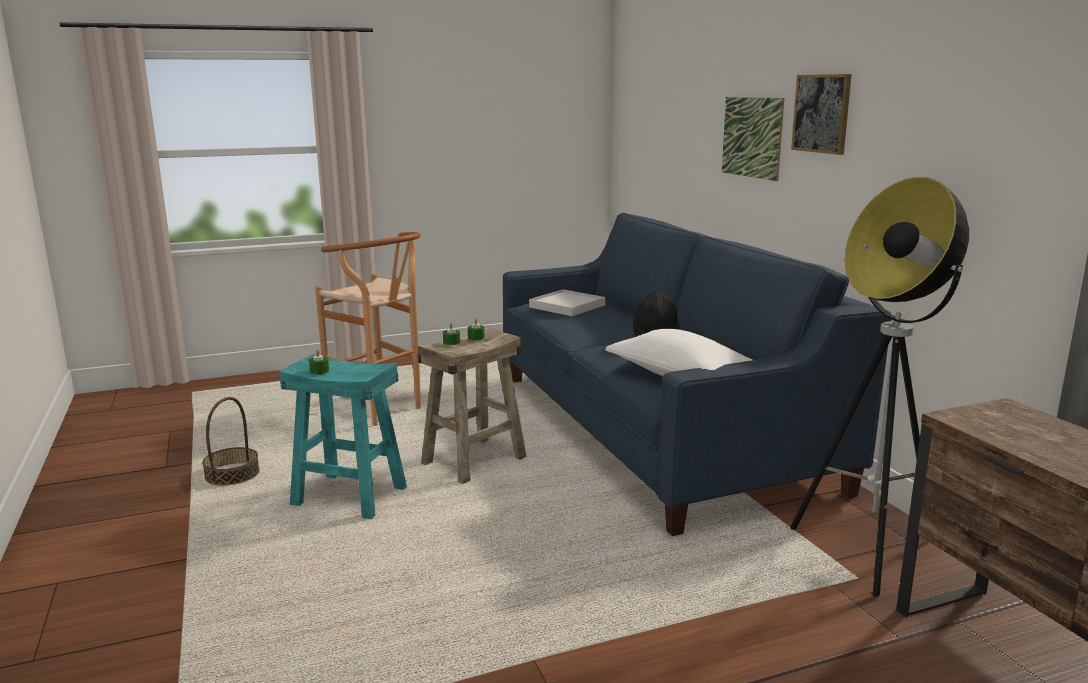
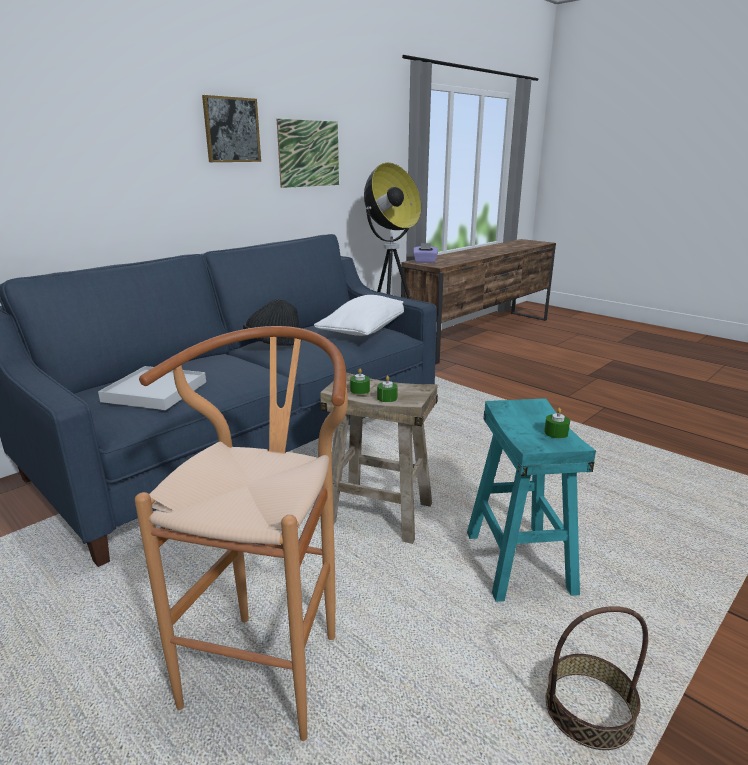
camera: 115 degrees left, 5 degrees up
picture [722,97,784,181] -> picture moved to [277,119,339,188]
none -> purple tissue box [413,243,438,263]

